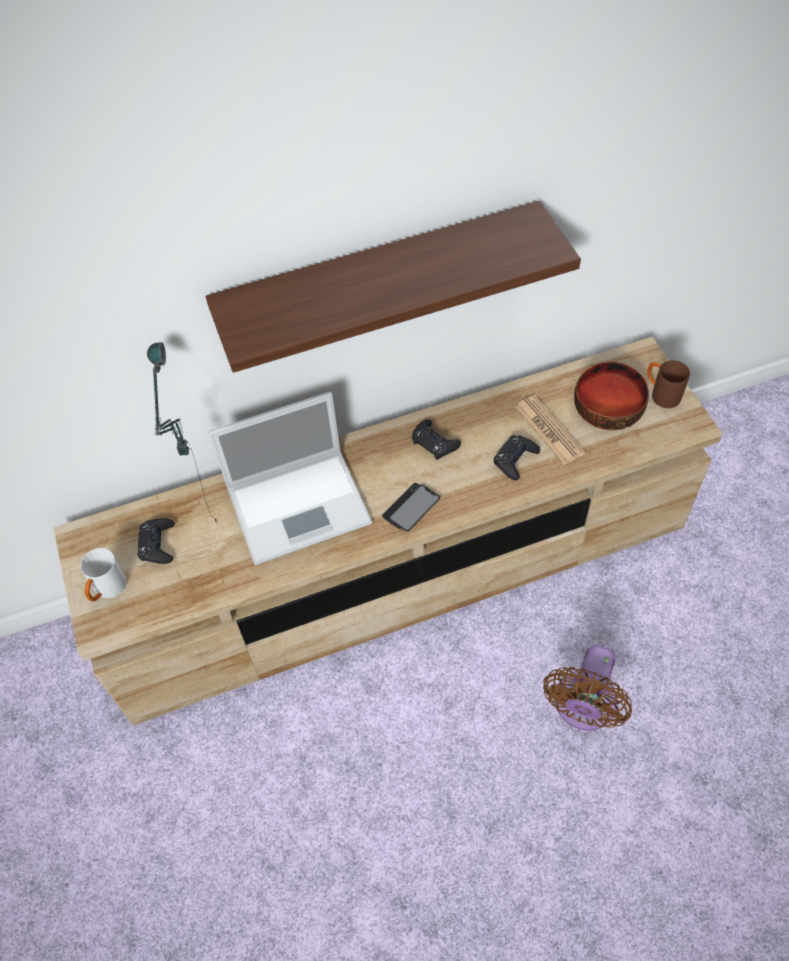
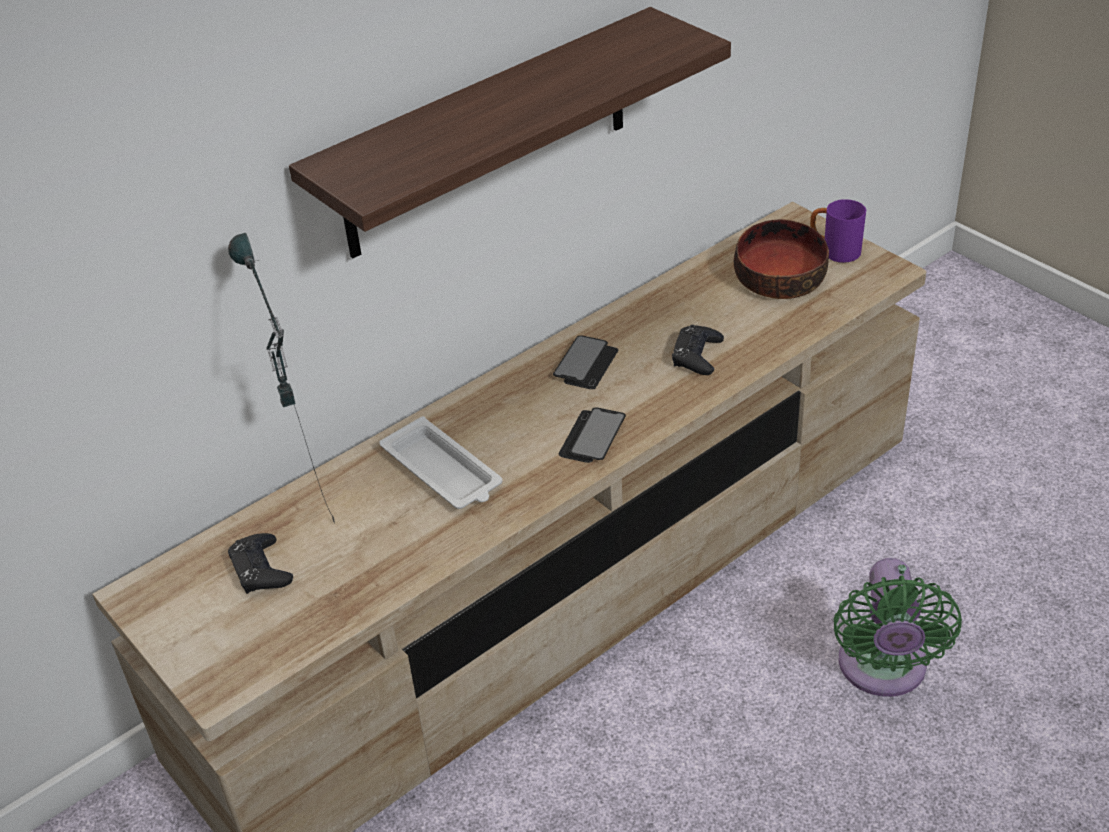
camera: 20 degrees left, 15 degrees down
white mug [81,548,126,602] -> none
laptop [209,391,372,565] -> white tray [380,416,502,509]
black game controller [412,420,461,460] -> phone [553,335,618,389]
newspaper [515,395,586,465] -> none
brown fan [543,645,632,731] -> green fan [834,558,962,697]
brown mug [647,360,690,408] -> purple mug [810,199,866,263]

